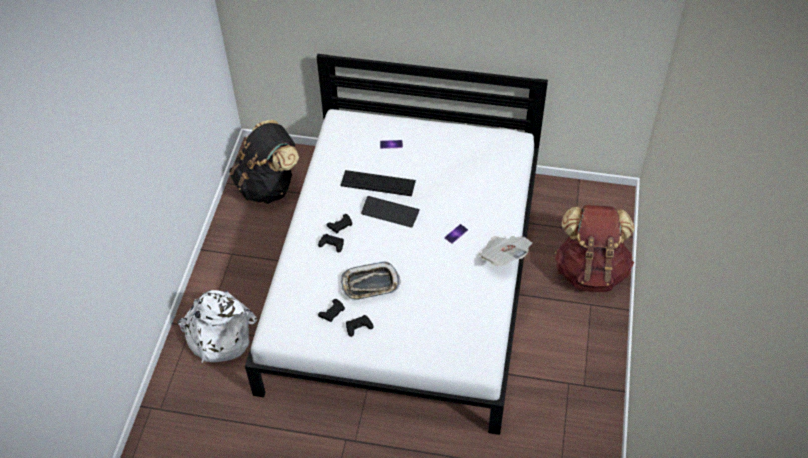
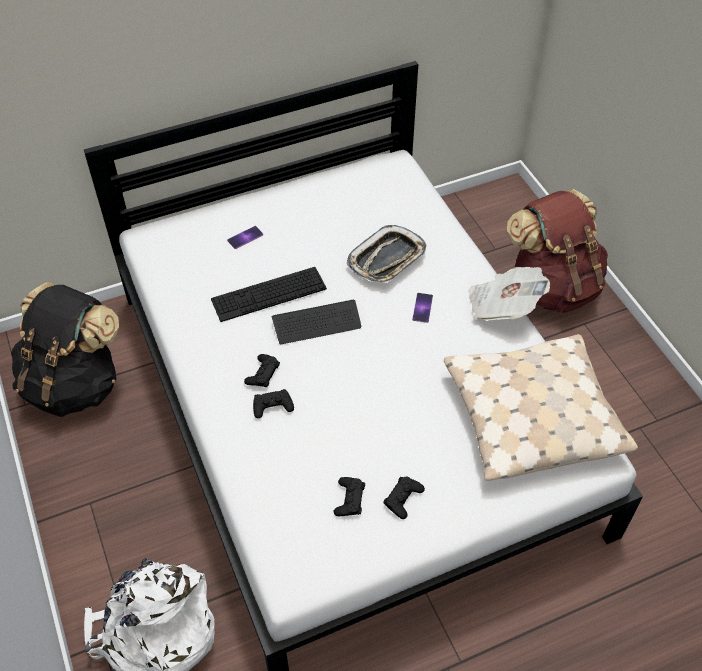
camera: 35 degrees left, 0 degrees up
tray [341,262,401,300] -> tray moved to [347,225,426,283]
none -> beige pillow [444,334,638,481]

